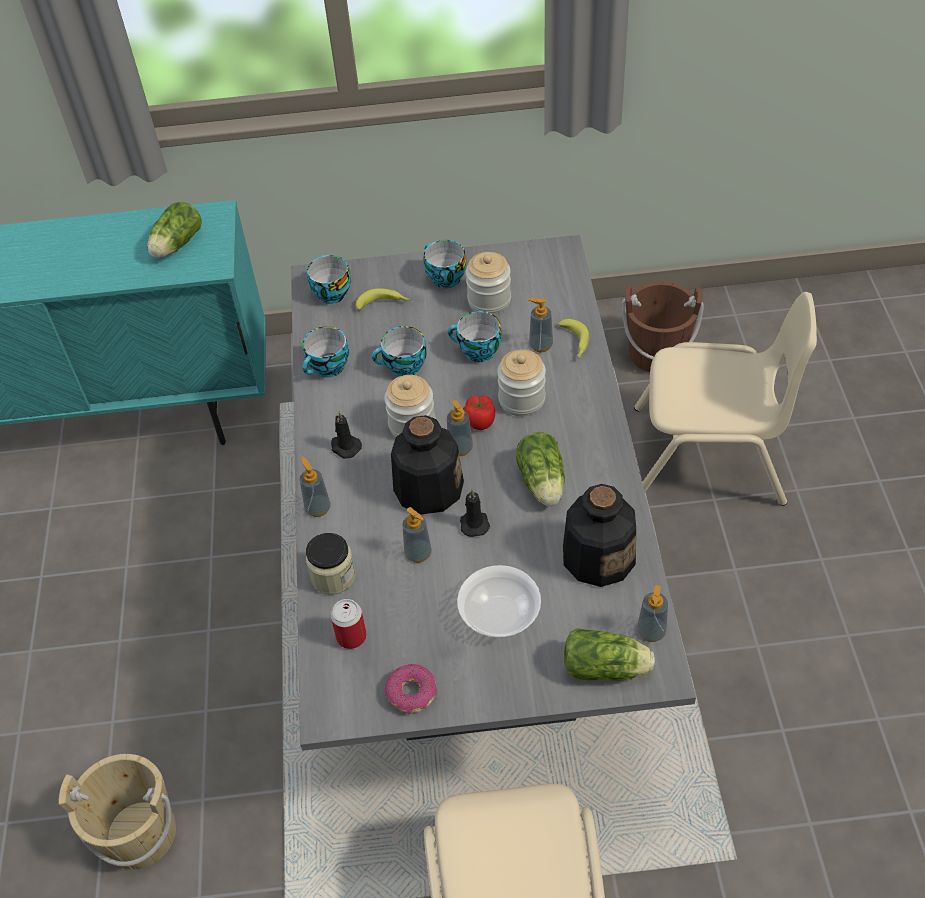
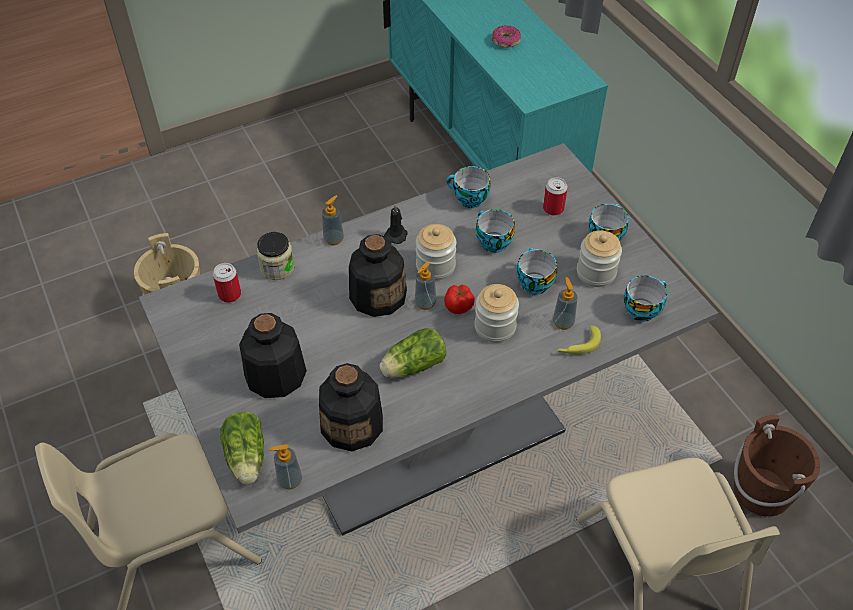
camera: 65 degrees right, 0 degrees up
lettuce [147,202,202,258] -> none
cup [307,255,351,304] -> cup moved to [624,275,667,322]
banana [356,288,410,310] -> can [543,177,568,216]
donut [384,664,437,714] -> donut moved to [492,25,521,48]
soap dispenser [402,507,432,563] -> none
bowl [457,565,541,638] -> bottle [239,313,307,398]
black candle [460,489,490,537] -> none

